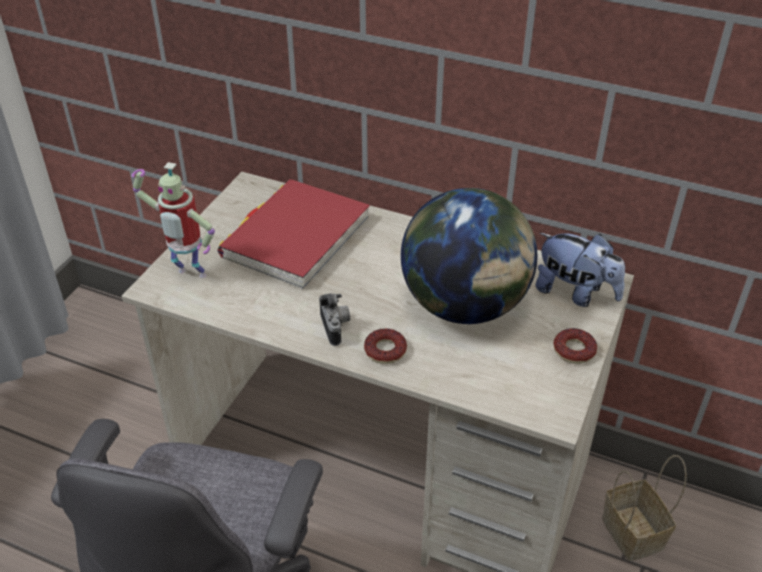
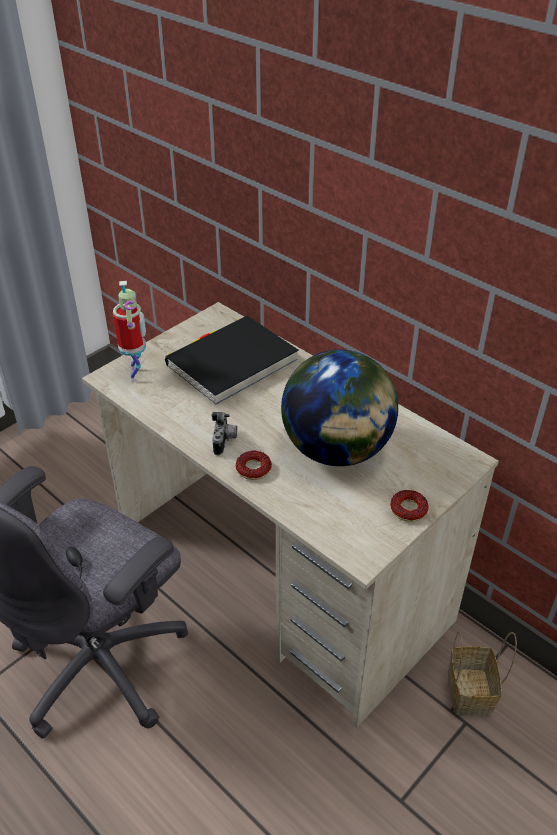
camera: 20 degrees right, 0 degrees up
toy robot [132,162,215,278] -> toy robot turned 135 degrees counterclockwise [113,281,146,382]
red book [218,180,370,289] -> black book [165,316,299,405]
plush toy [536,233,625,307] -> none

